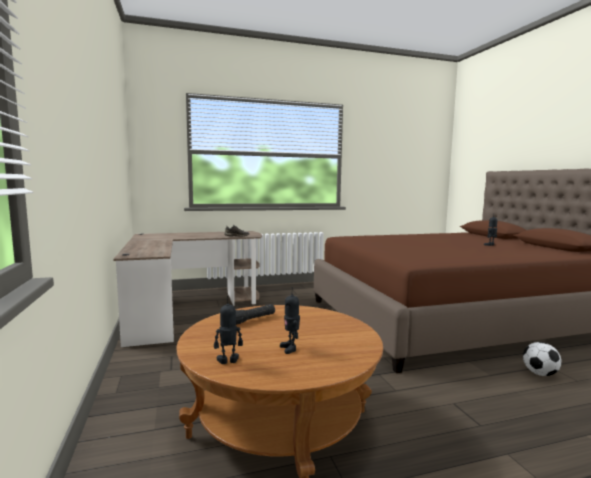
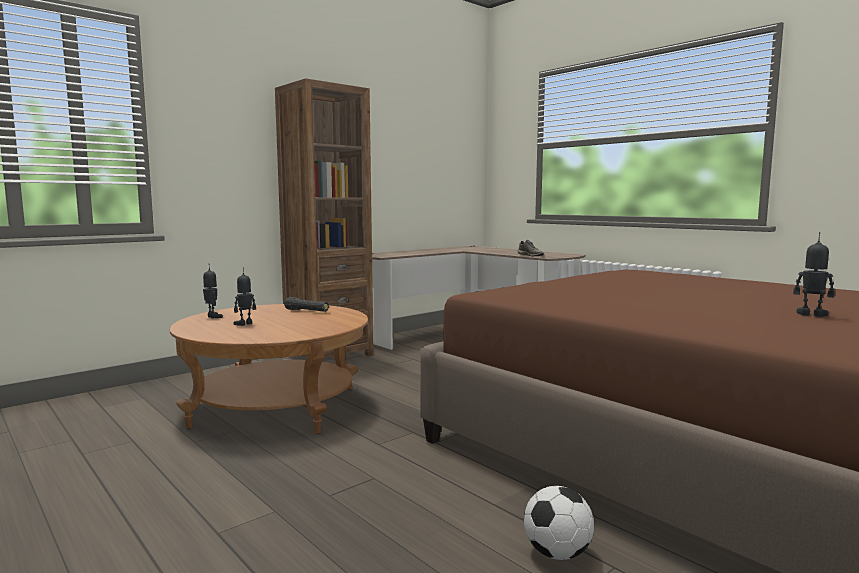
camera: 65 degrees right, 0 degrees up
none -> brown bookcase [275,78,374,358]

